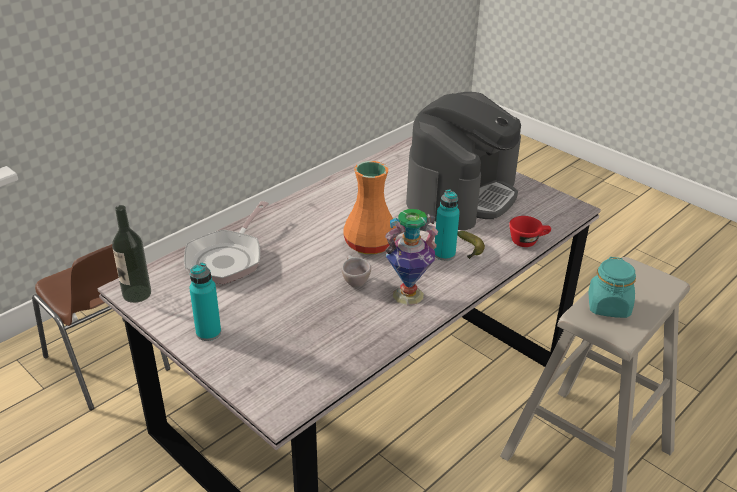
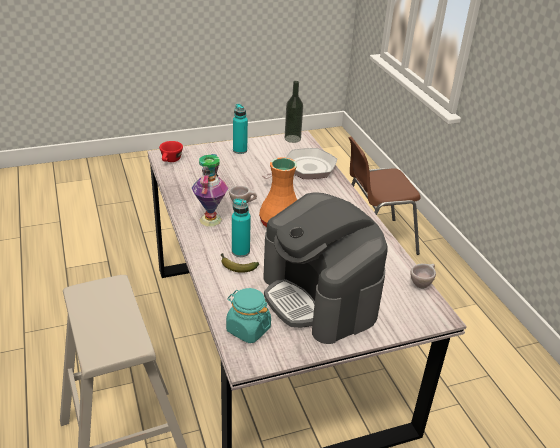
camera: 115 degrees right, 0 degrees up
frying pan [184,201,269,284] -> frying pan turned 90 degrees clockwise [262,148,337,179]
red cup [509,216,551,247] -> red cup moved to [159,141,183,162]
turquoise jar [588,257,636,318] -> turquoise jar moved to [226,288,271,343]
none -> beige cup [410,264,436,289]

